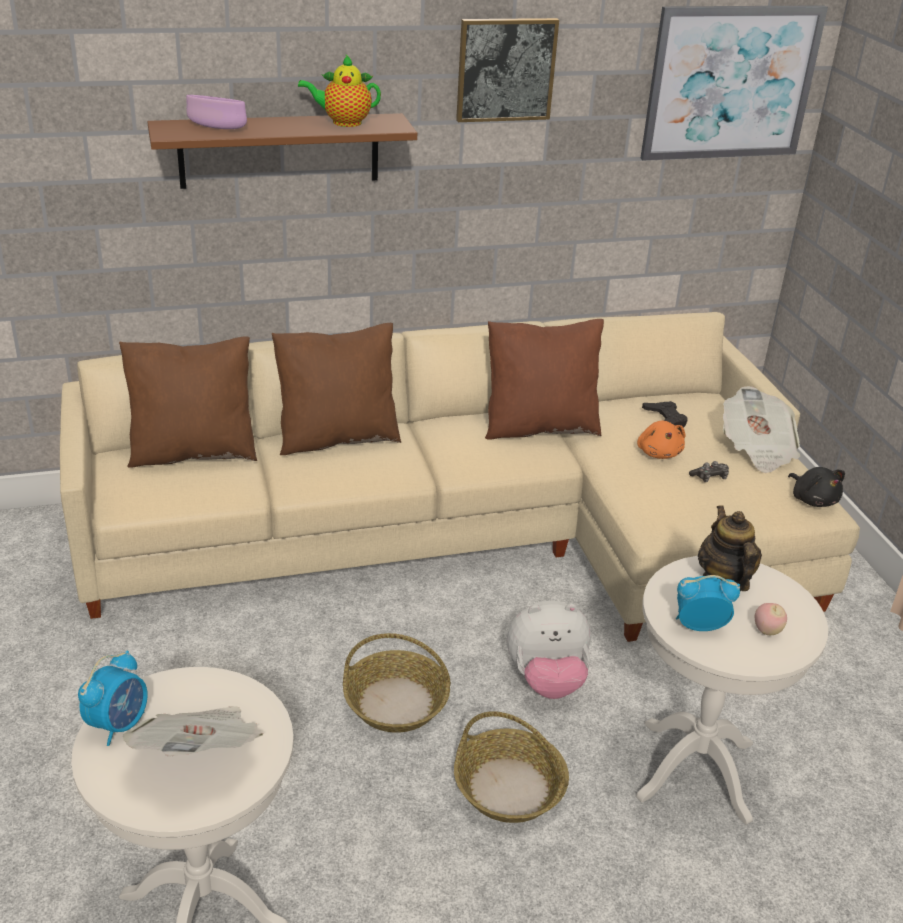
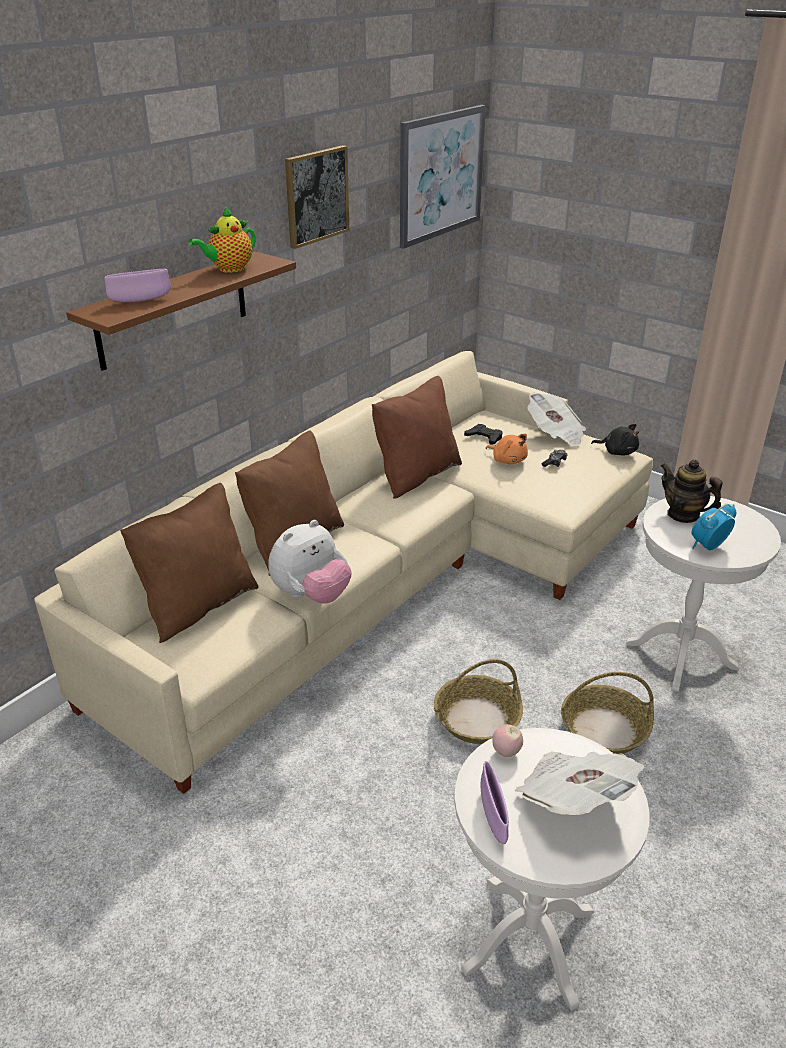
camera: 35 degrees left, 0 degrees up
alarm clock [78,650,148,746] -> purple bowl [481,761,509,844]
plush toy [507,601,591,699] -> plush toy moved to [269,520,352,604]
apple [755,603,787,635] -> apple moved to [492,724,523,757]

